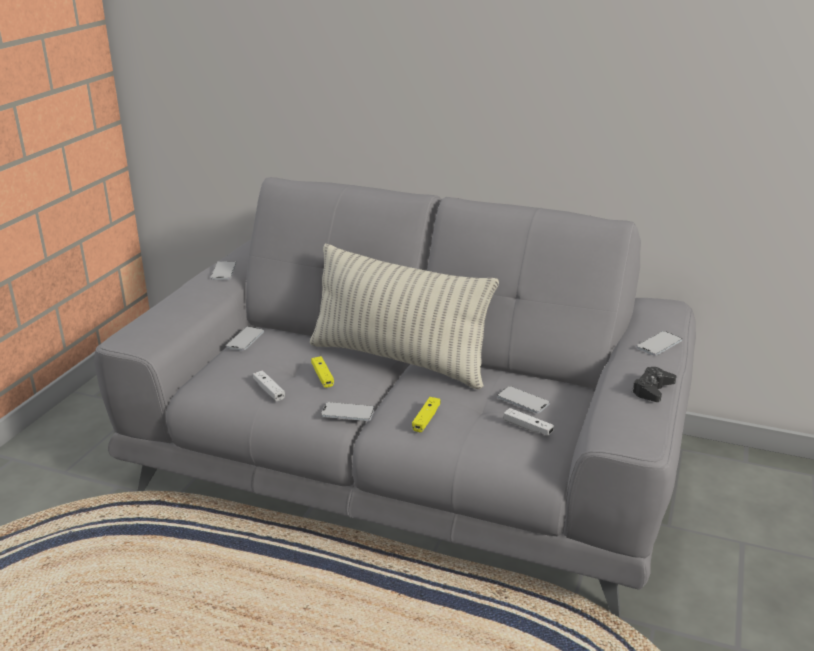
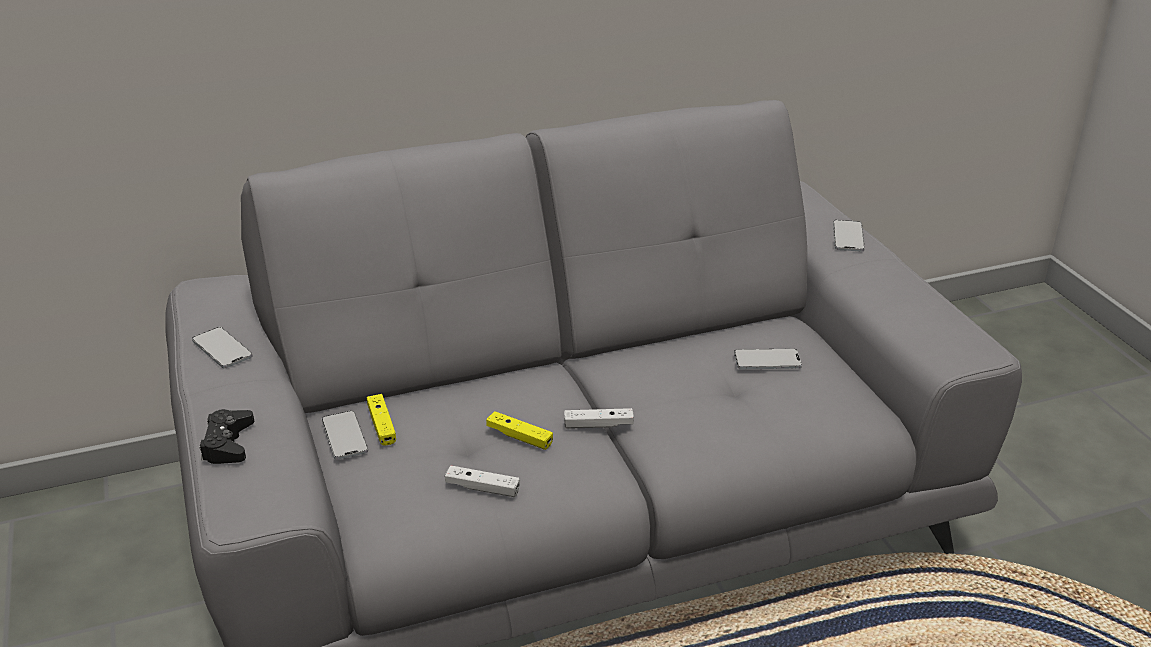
camera: 40 degrees left, 5 degrees up
pillow [310,244,499,389] -> none
phone [321,402,374,421] -> none
yellow game controller [412,397,441,432] -> yellow game controller moved to [367,394,396,446]
white game controller [503,408,554,435] -> white game controller moved to [564,408,634,429]
black game controller [632,367,677,402] -> black game controller moved to [200,409,254,464]

